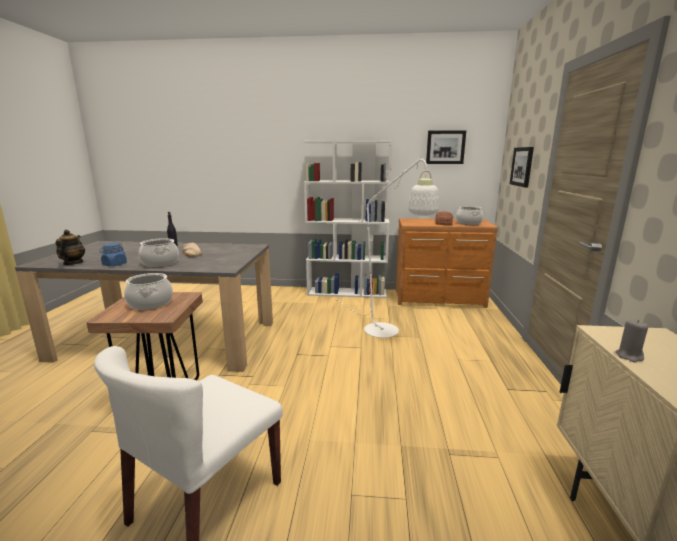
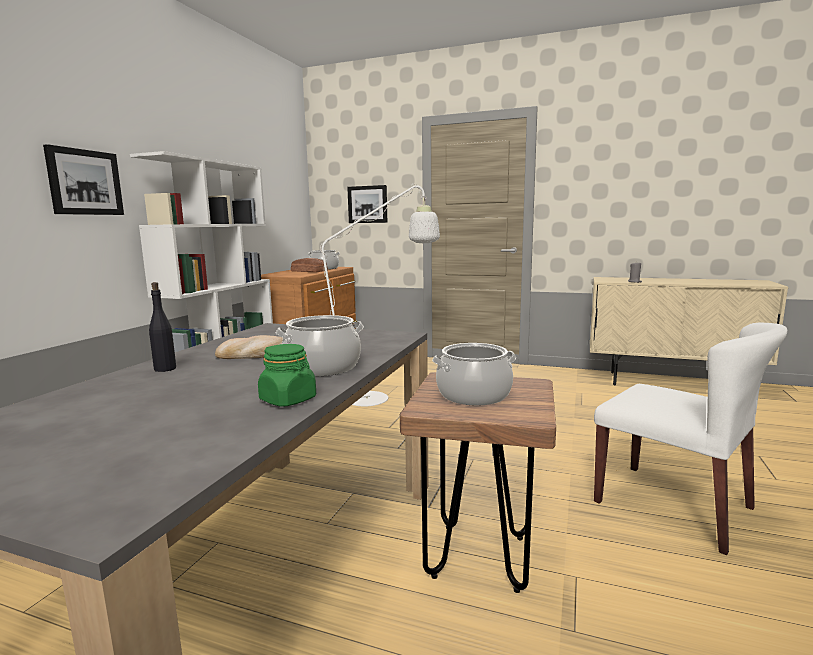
camera: 75 degrees left, 5 degrees down
teapot [56,230,85,265] -> none
blue jar [100,243,127,266] -> green jar [258,344,316,407]
picture [426,130,466,164] -> picture moved to [43,144,124,215]

